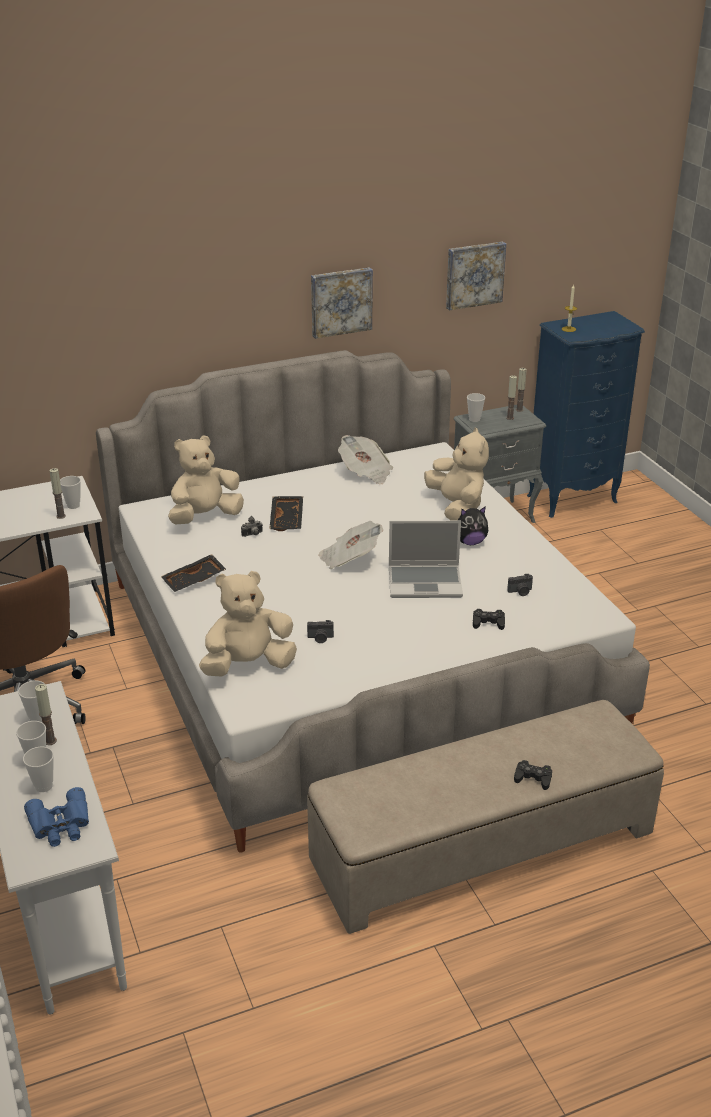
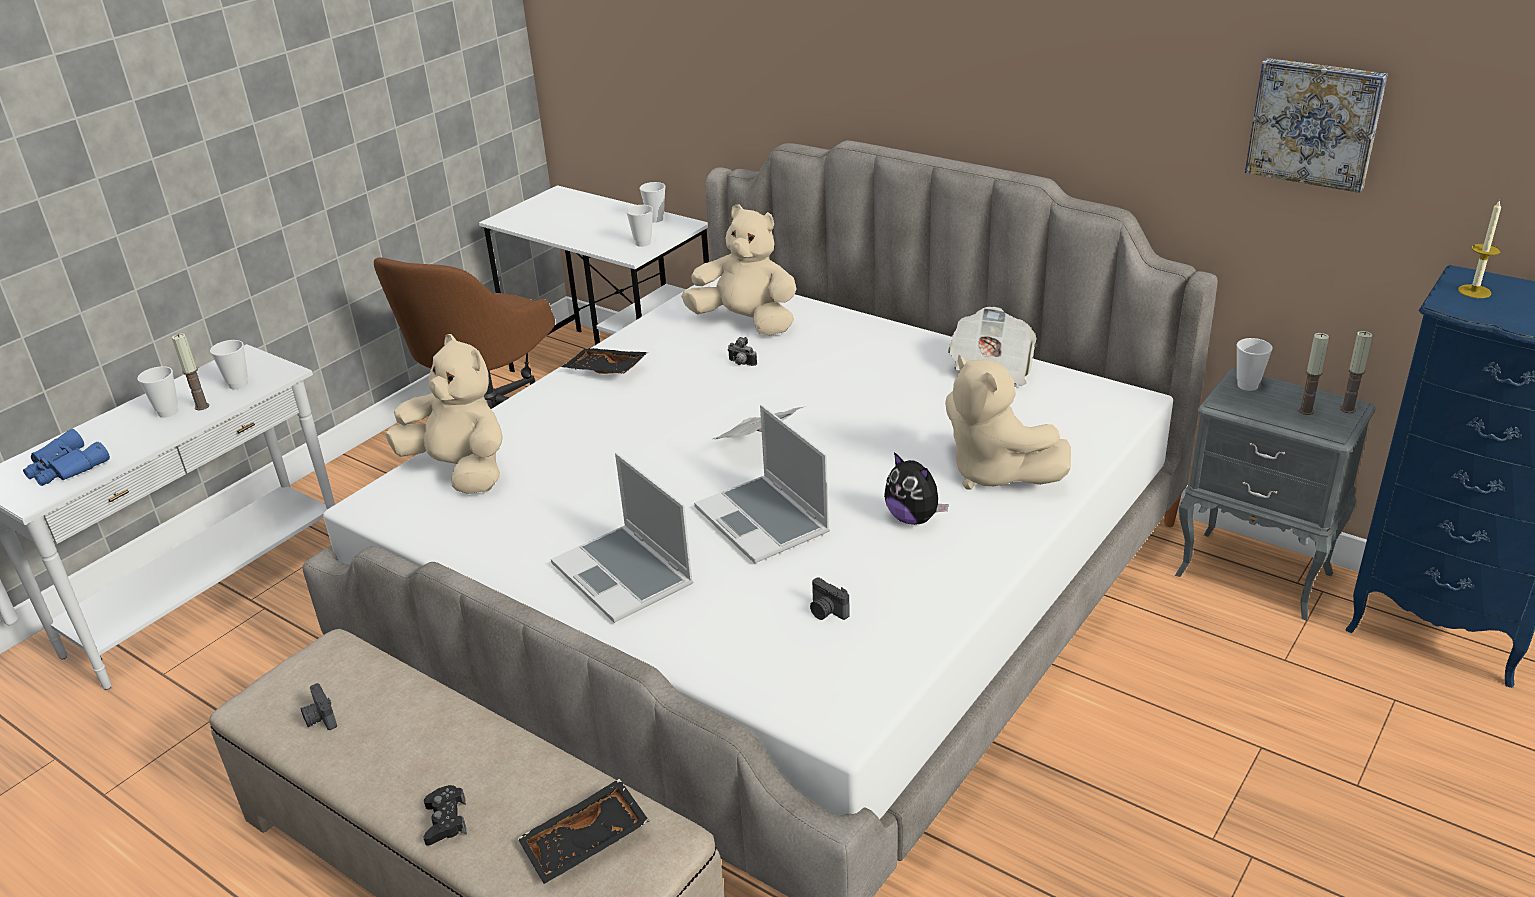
camera: 60 degrees right, 0 degrees up
cup [23,747,54,792] -> cup moved to [640,182,665,223]
candle [50,468,66,519] -> none
black tray [269,496,303,531] -> black tray moved to [517,778,649,884]
camera [307,620,334,643] -> camera moved to [300,683,337,730]
picture [311,267,373,339] -> none
beige plush toy [424,428,489,521] -> beige plush toy turned 105 degrees clockwise [945,355,1071,490]
black game controller [473,609,505,630] -> none
none -> laptop [551,453,693,623]

